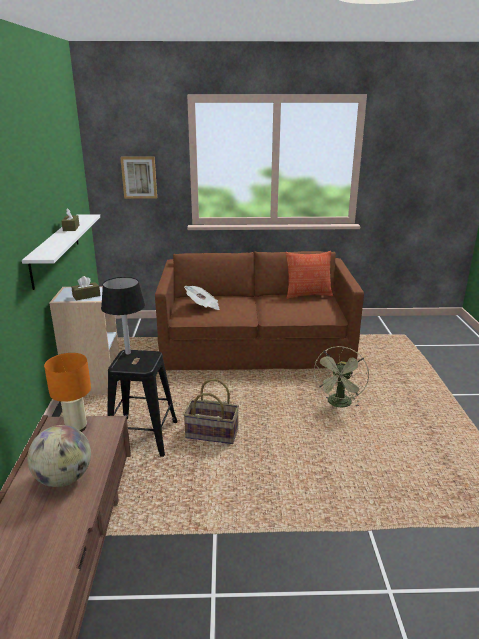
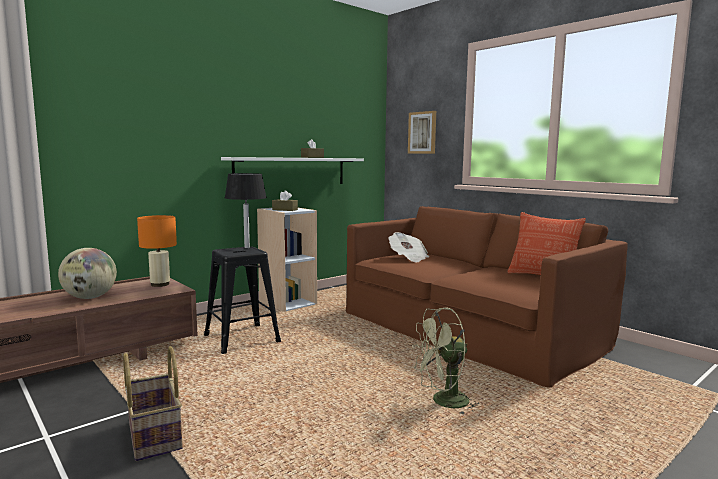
camera: 50 degrees right, 15 degrees down
basket [183,379,239,444] -> basket moved to [123,346,183,461]

